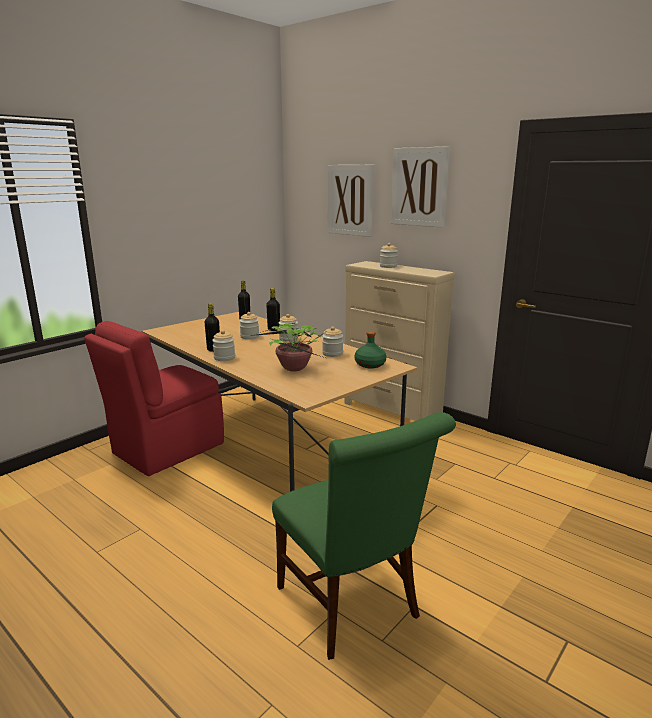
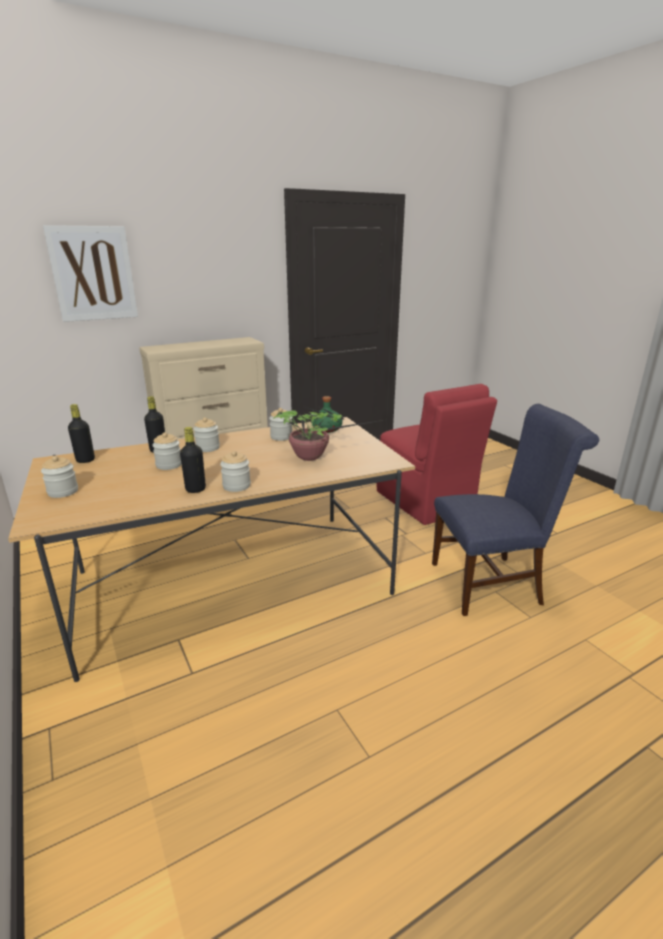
camera: 70 degrees left, 5 degrees up
red chair [84,321,224,476] -> red chair moved to [376,384,497,525]
green chair [272,412,456,660] -> blue chair [432,404,599,616]
jar [380,243,398,268] -> jar moved to [41,456,78,498]
picture [391,146,450,228] -> none

